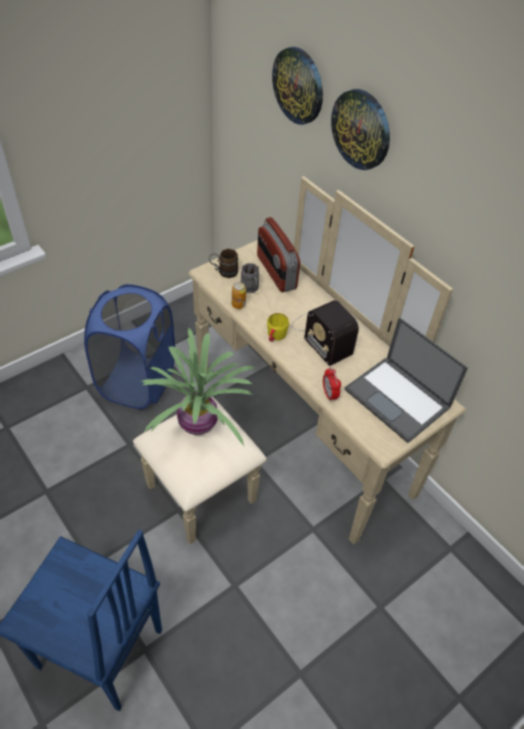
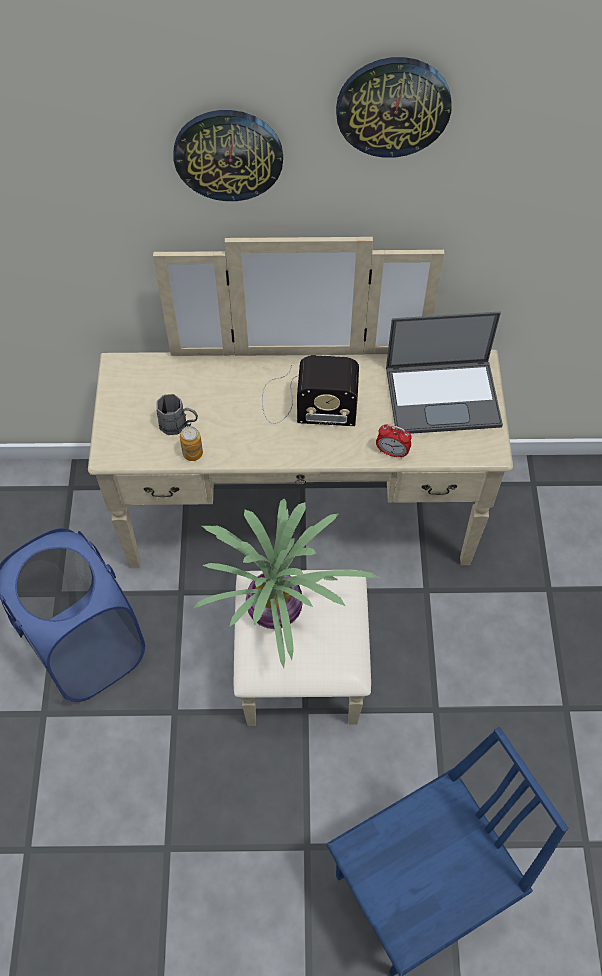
camera: 50 degrees left, 10 degrees up
brown mug [209,249,238,278] -> none
radio [257,217,300,292] -> none
yellow mug [267,313,289,342] -> none
wall clock [272,47,323,125] -> wall clock moved to [336,57,452,158]

